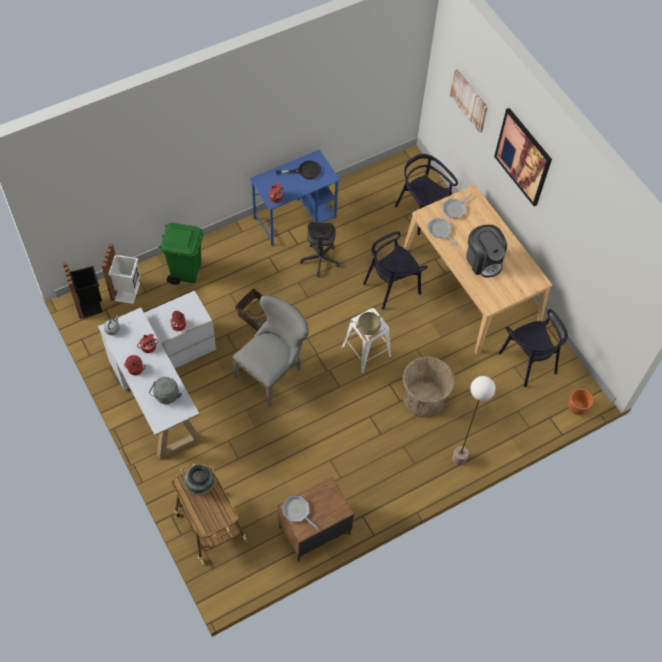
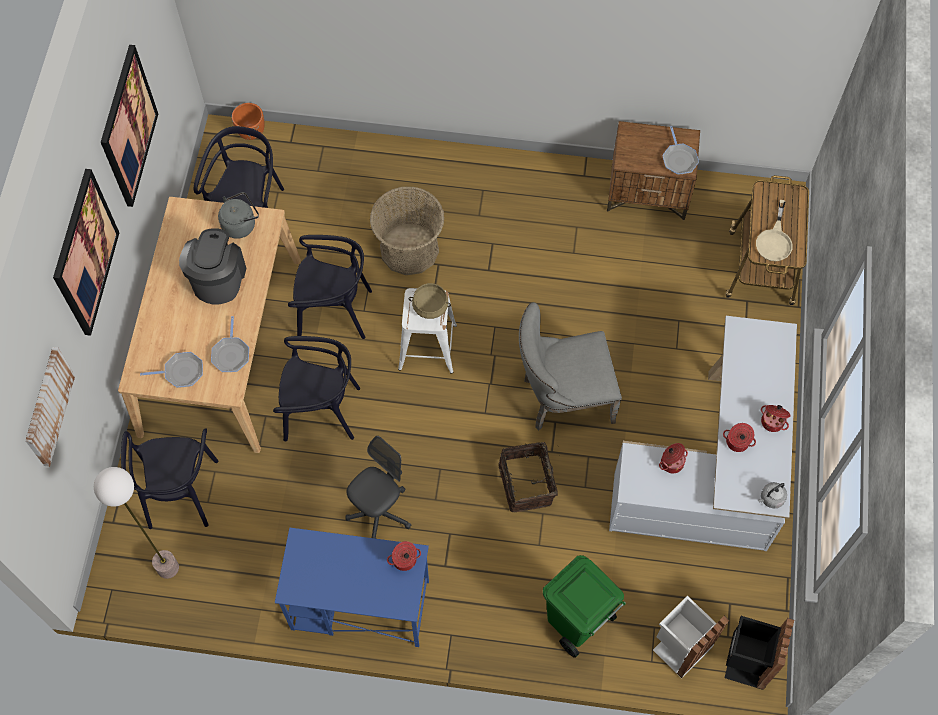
camera: 140 degrees left, 5 degrees up
grey kettle [149,377,182,404] -> grey kettle moved to [218,192,259,239]
vase [185,465,215,495] -> beige frying pan [756,200,792,261]
black frying pan [276,161,321,179] -> none
floor lamp [452,376,495,466] -> floor lamp moved to [94,467,179,579]
none -> picture [101,45,158,207]
none -> black chair [288,235,372,339]

